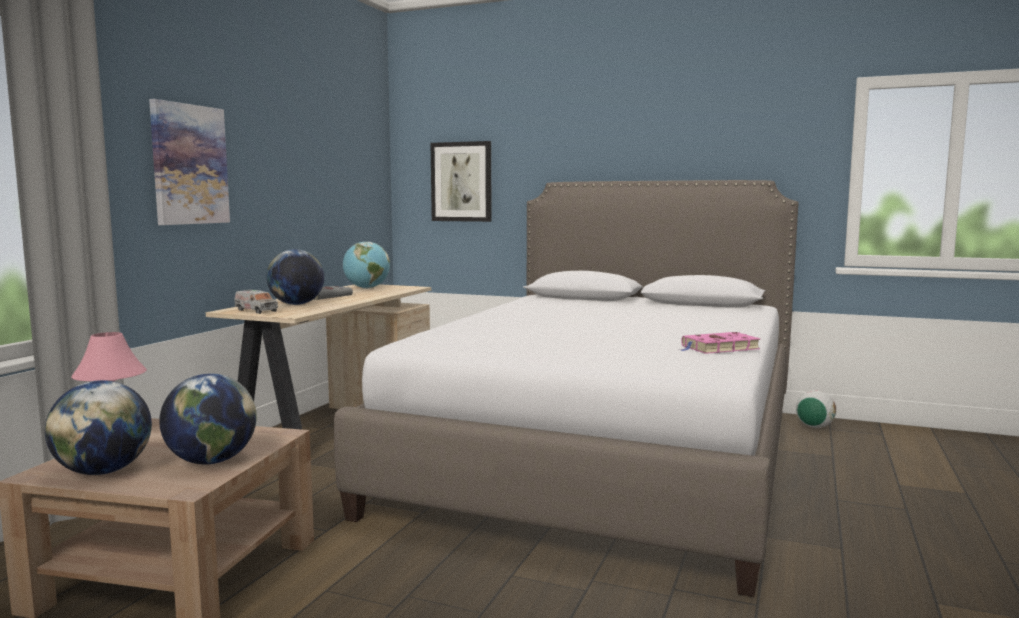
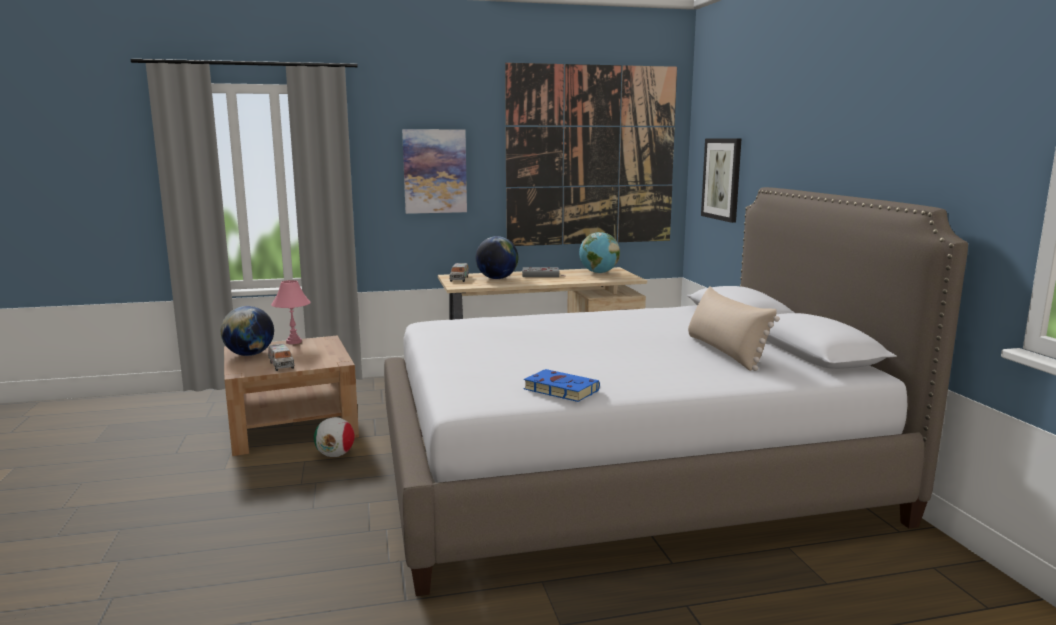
camera: 55 degrees right, 5 degrees up
globe [159,374,257,464] -> toy truck [268,344,295,371]
pink book [681,332,760,354] -> blue book [524,369,600,402]
football [796,390,836,428] -> football moved to [314,417,355,457]
none -> picture [505,63,677,246]
none -> beige pillow [688,286,780,371]

